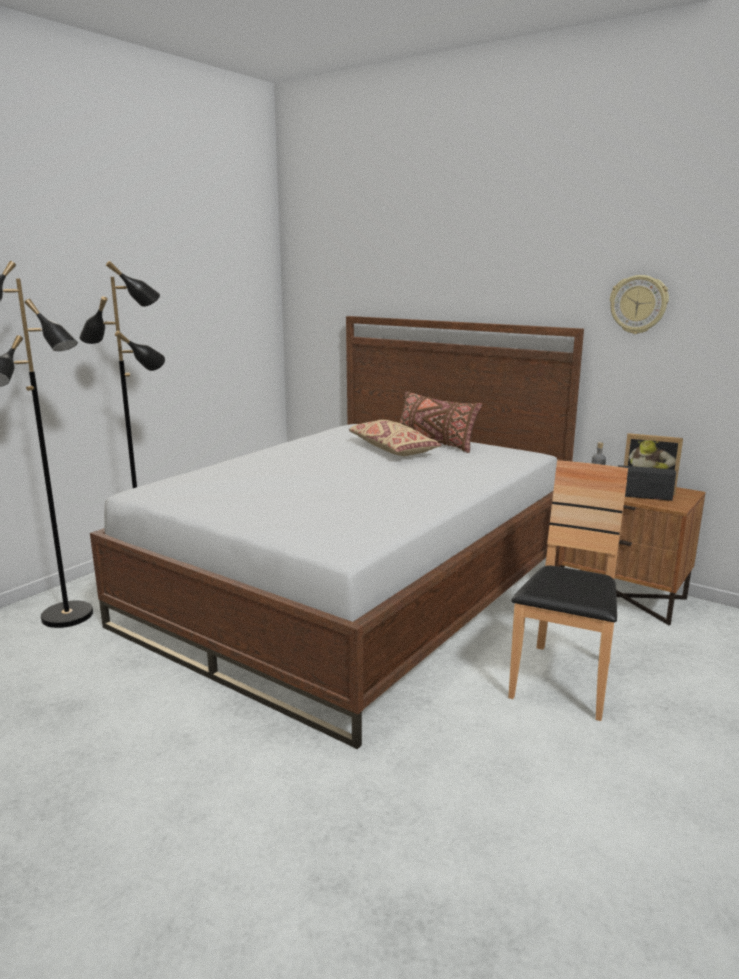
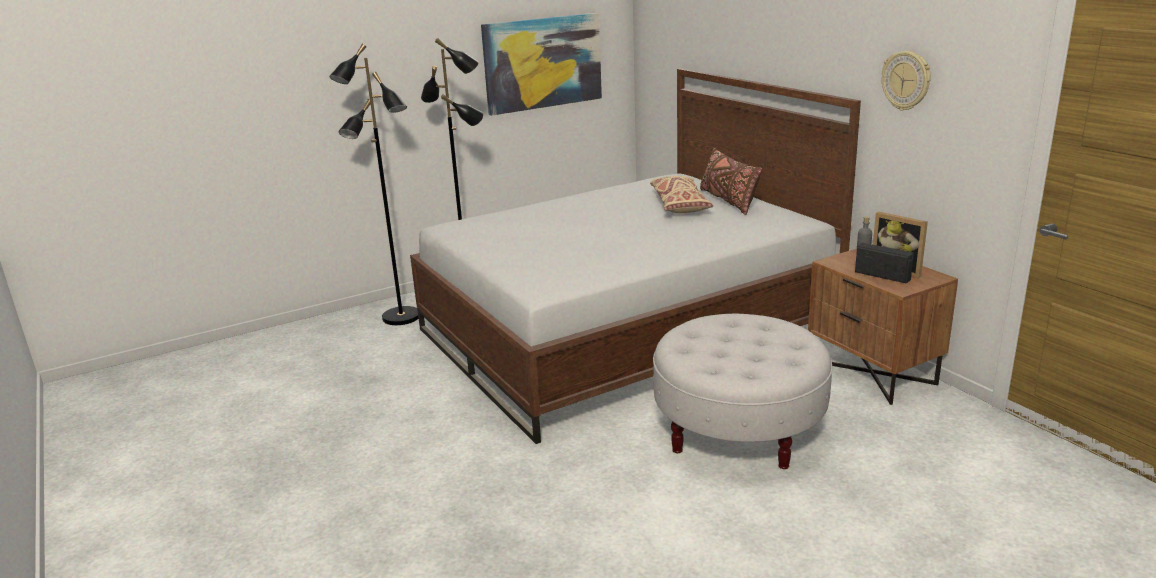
camera: 25 degrees right, 5 degrees up
brown chair [508,460,628,721] -> white ottoman [653,314,832,469]
none -> picture [481,13,602,116]

